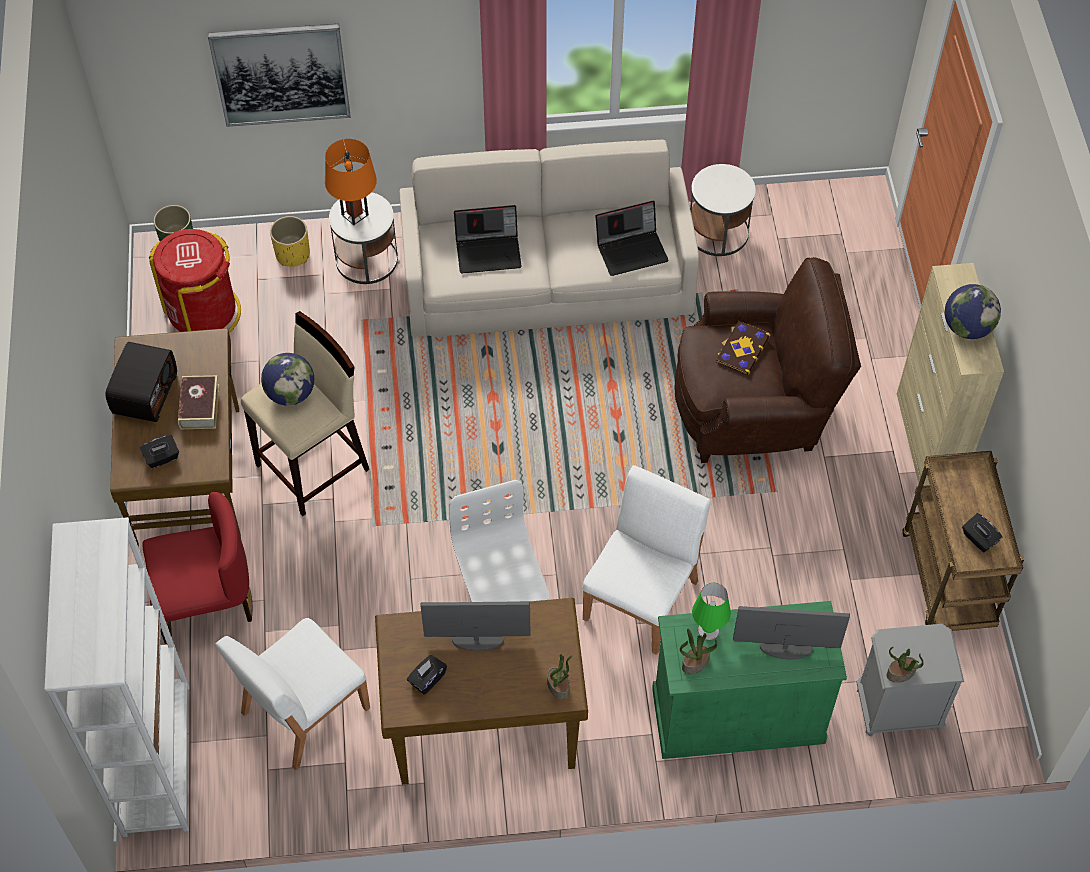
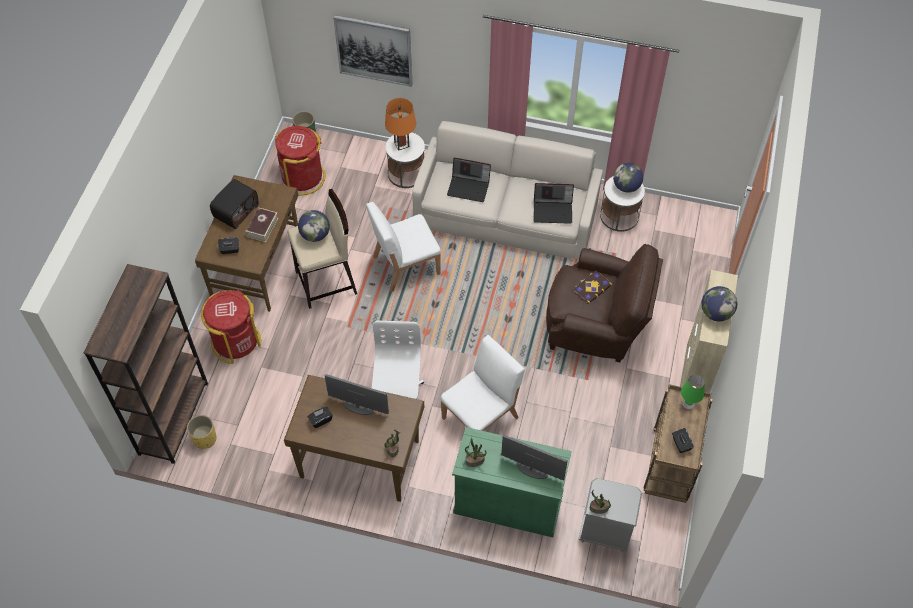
camera: 20 degrees right, 0 degrees up
white bookcase [45,517,189,838] -> brown bookcase [83,264,208,464]
red chair [142,492,252,644] -> red trash can [201,290,261,364]
white chair [215,618,370,771] -> white chair moved to [366,202,441,292]
yellow planter [270,216,310,267] -> yellow planter moved to [187,415,217,449]
green table lamp [692,583,731,640] -> green table lamp moved to [681,375,705,410]
none -> globe [613,163,643,193]

